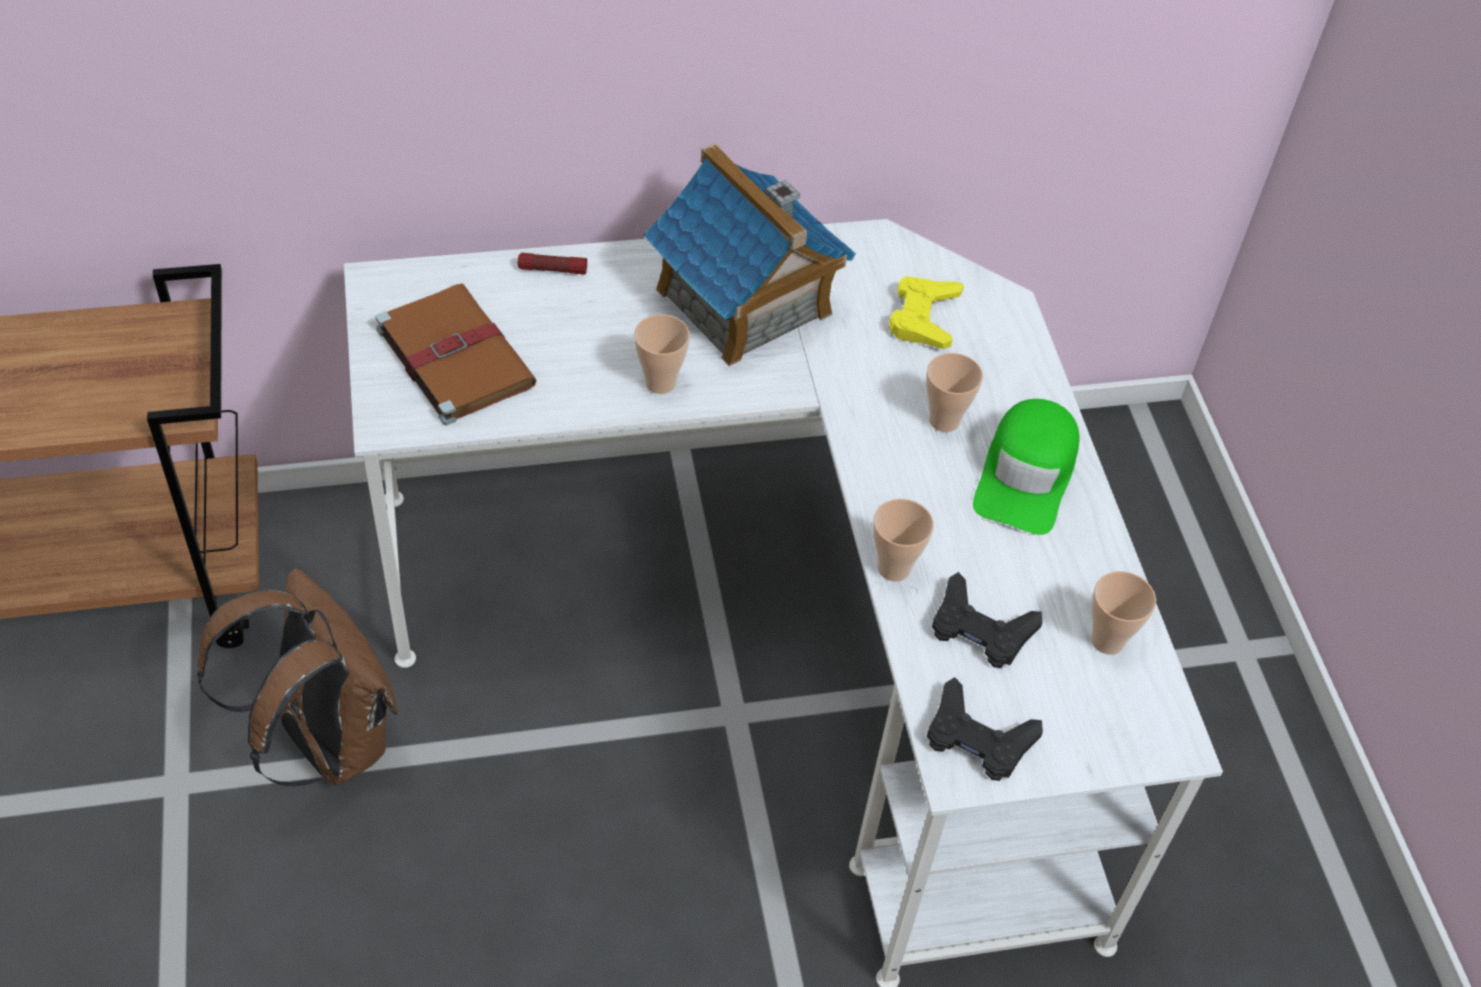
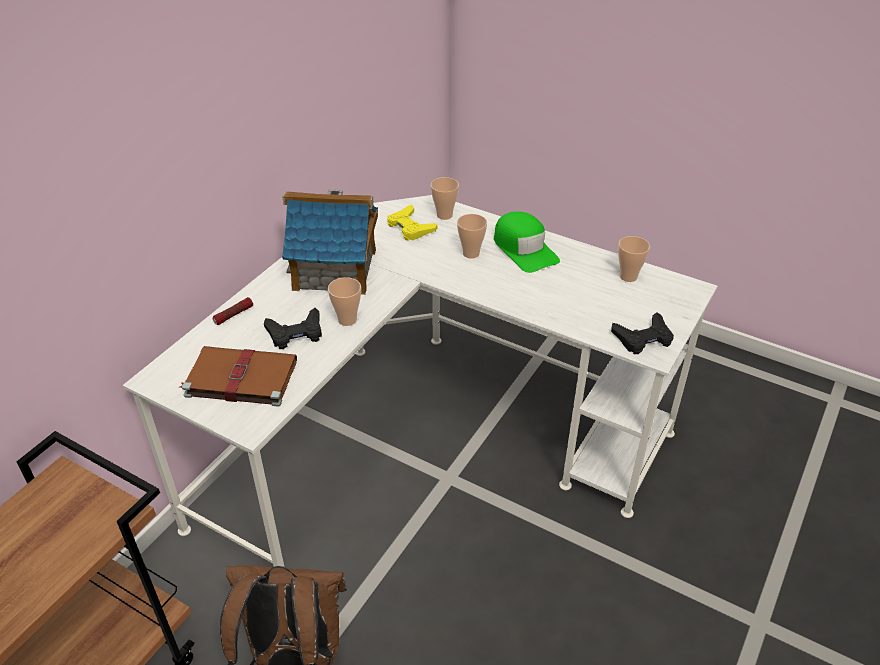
camera: 45 degrees left, 10 degrees down
cup [873,499,934,582] -> cup moved to [431,177,459,220]
black game controller [932,572,1043,668] -> black game controller moved to [264,308,322,349]

